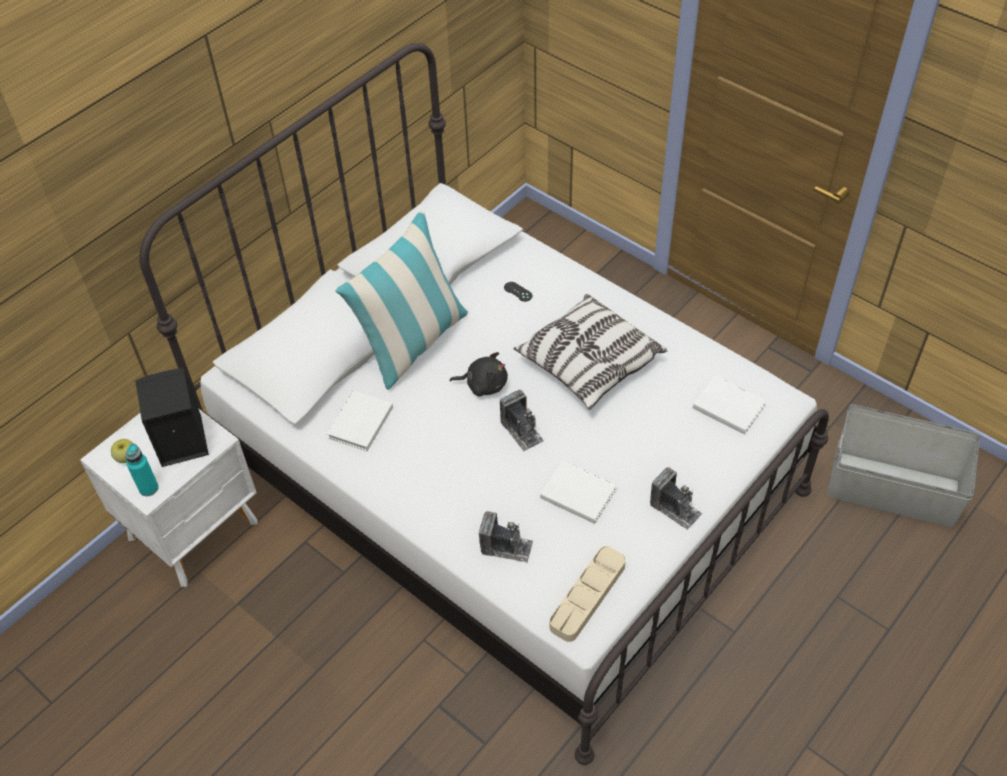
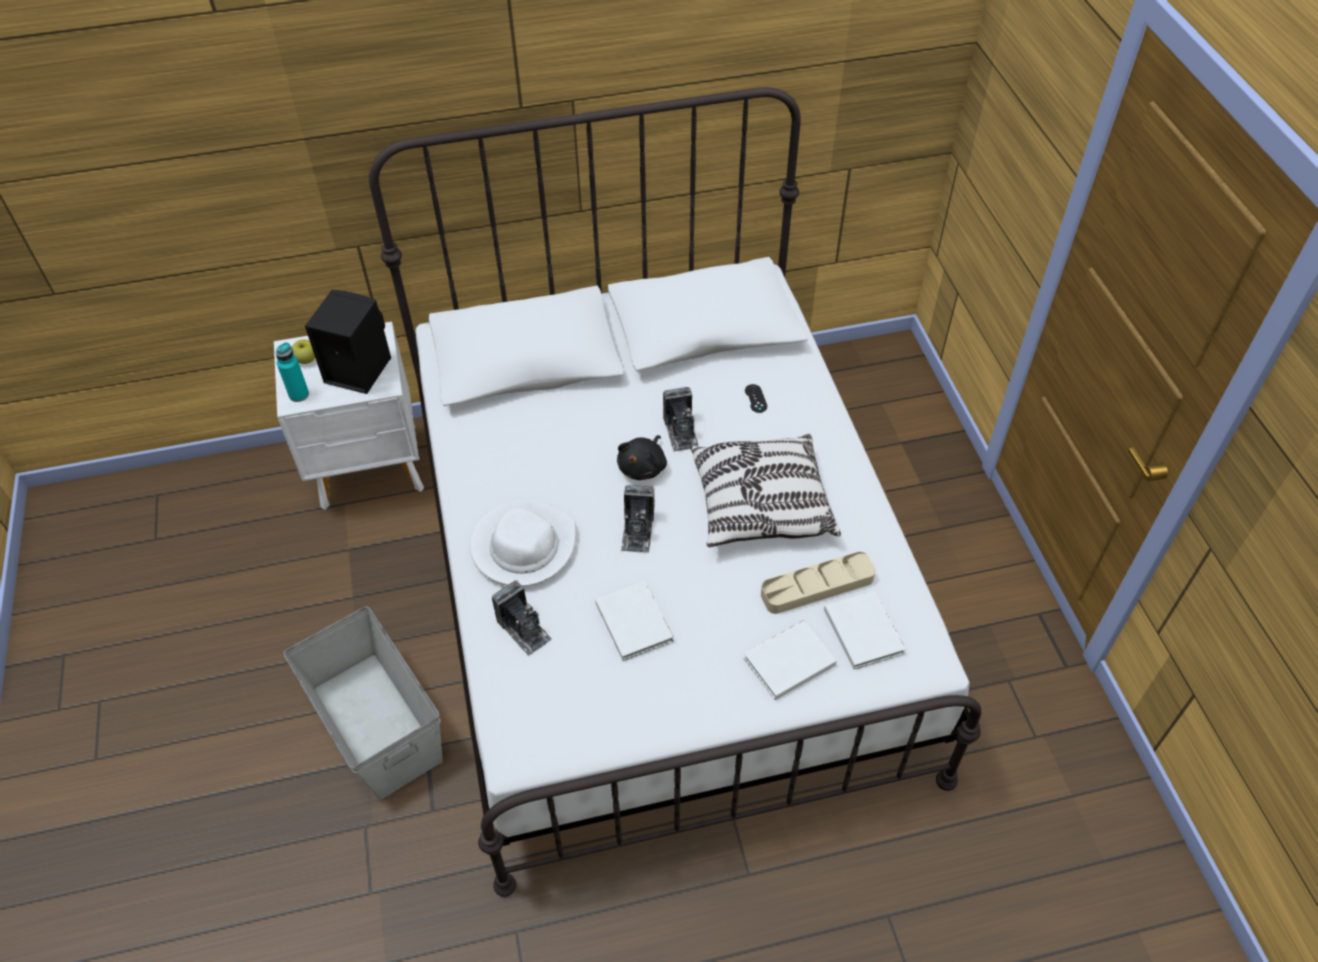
camera: 35 degrees right, 0 degrees up
white book [327,391,393,451] -> white book moved to [744,620,837,700]
pillow [335,211,468,390] -> none
black plush toy [450,352,508,397] -> black plush toy turned 75 degrees clockwise [617,435,667,480]
beige tray [550,546,626,642] -> beige tray moved to [761,552,876,614]
camera [650,467,702,530] -> camera moved to [663,387,698,452]
grey storage box [827,404,980,527] -> grey storage box moved to [283,606,443,799]
none -> white hat [470,500,576,587]

